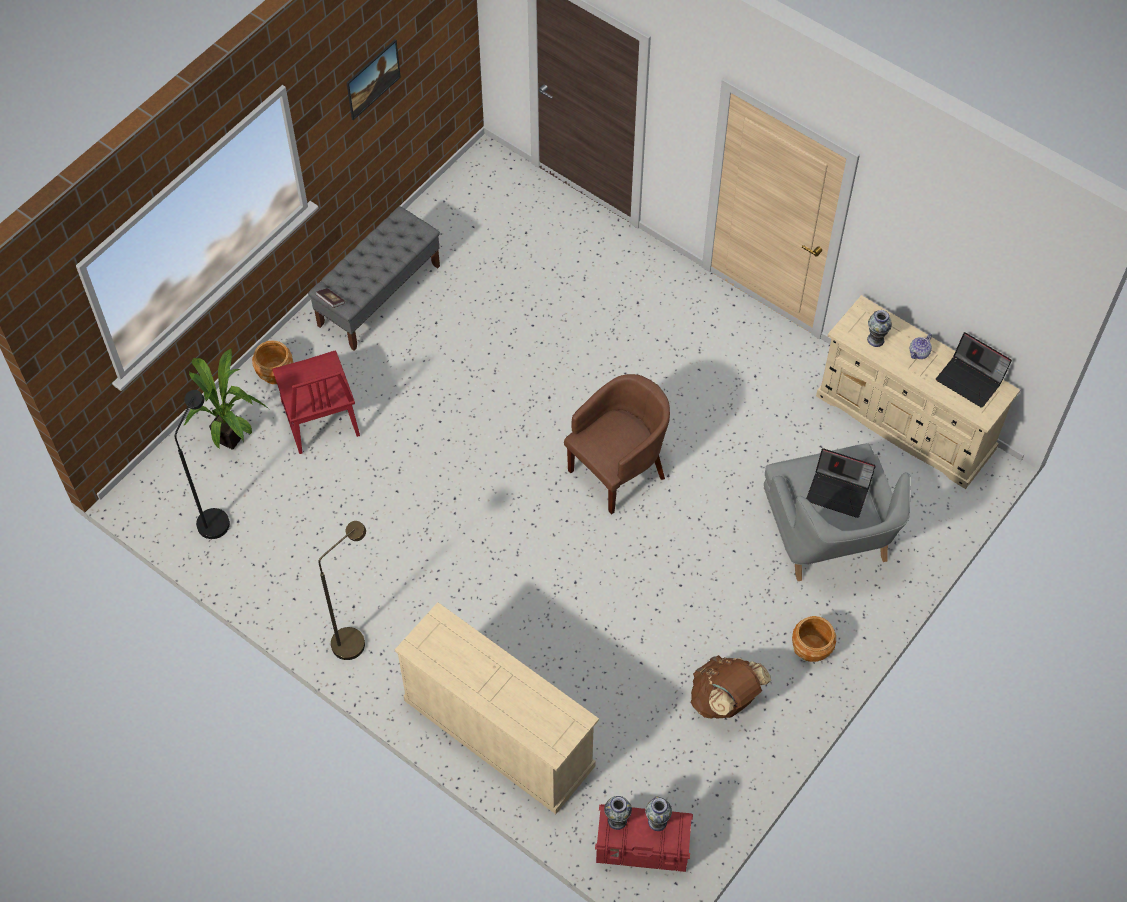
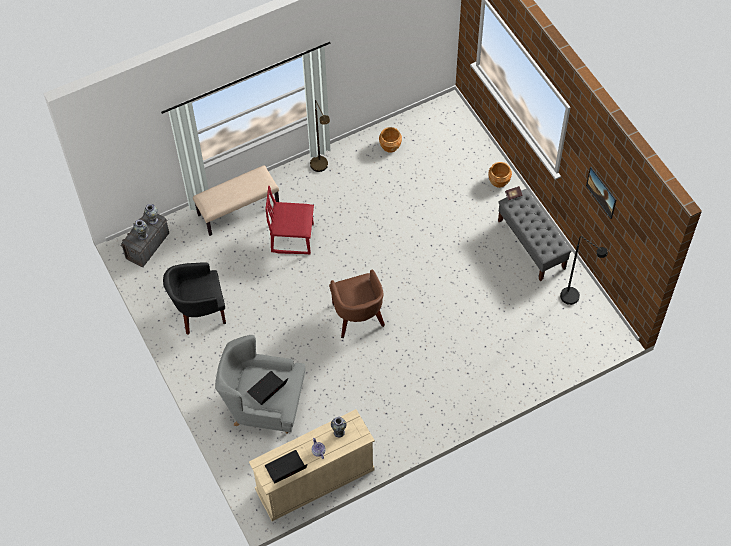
camera: 115 degrees right, 0 degrees up
black floor lamp [175,390,230,539] -> black floor lamp moved to [560,236,608,305]
potted plant [183,348,269,450] -> none
red chair [272,350,360,454] -> red chair moved to [265,186,314,255]
beige dresser [395,602,599,814] -> beige bench [193,165,279,236]
red storage box [595,804,693,872] -> grey storage box [120,213,169,267]
brown backpack [691,655,771,719] -> black armchair [163,262,226,335]
brown planter [792,616,836,662] -> brown planter moved to [379,127,402,153]

